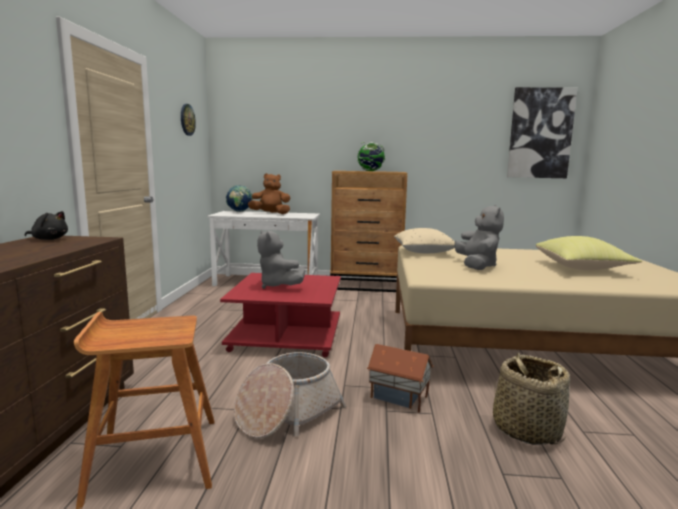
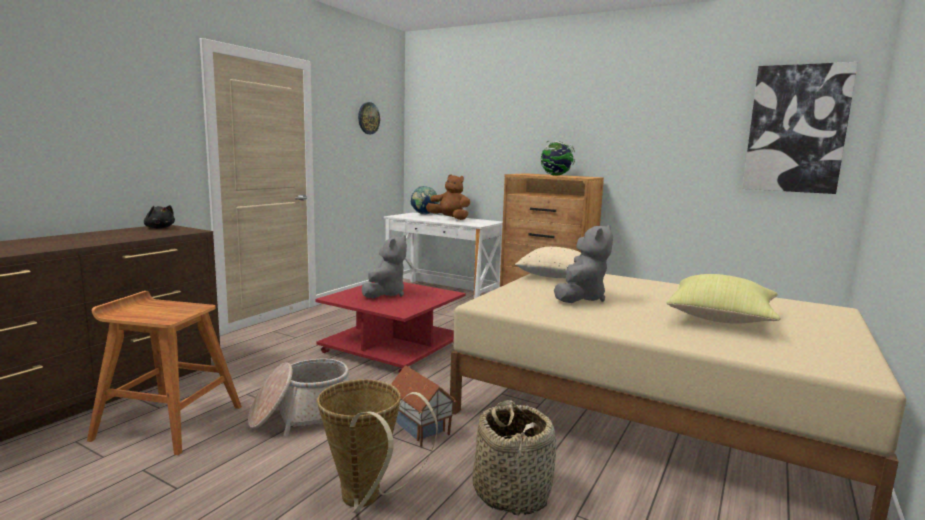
camera: 25 degrees right, 0 degrees up
grey plush toy [257,230,305,289] -> grey plush toy turned 150 degrees counterclockwise [362,235,407,298]
none -> basket [317,379,438,513]

